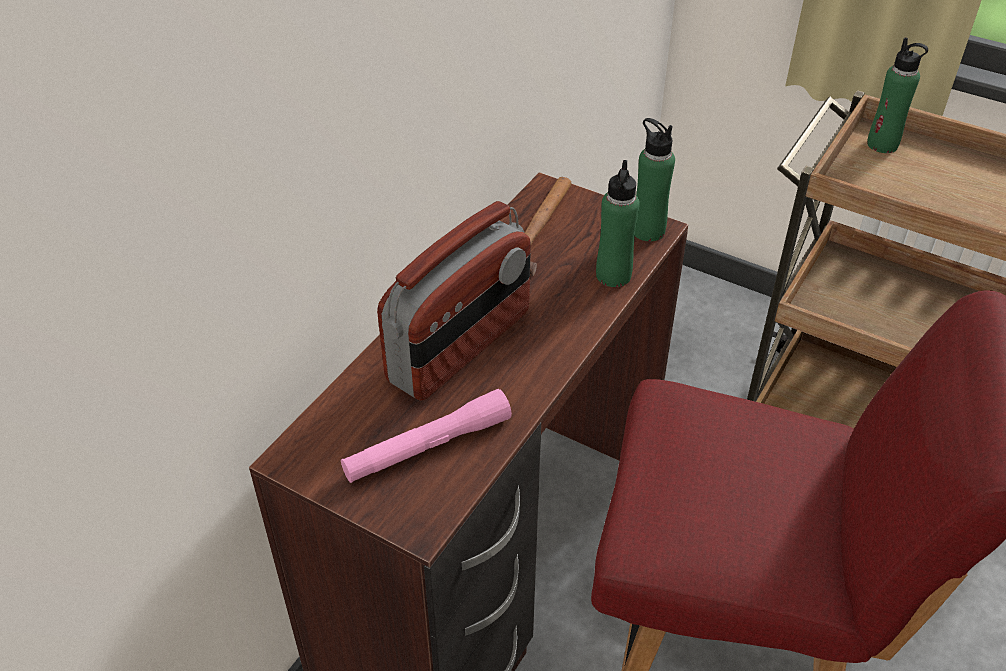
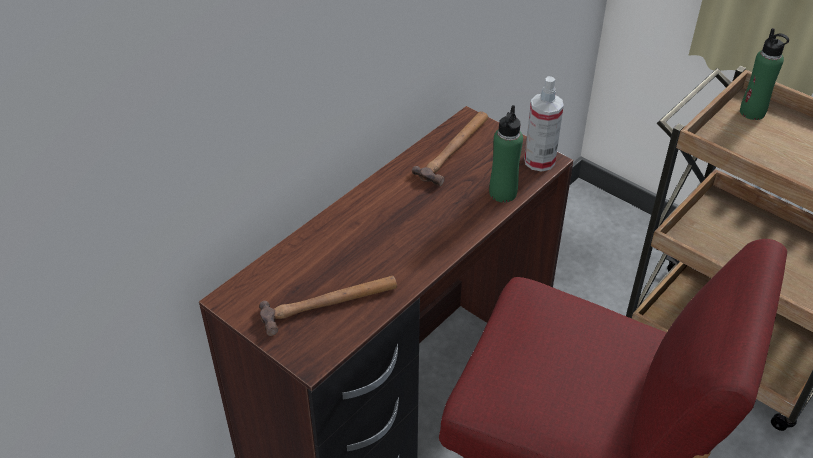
camera: 10 degrees right, 0 degrees up
pink flashlight [341,389,512,483] -> hammer [259,276,397,336]
radio [377,201,531,401] -> none
green bottle [635,118,675,241] -> spray bottle [524,76,564,172]

